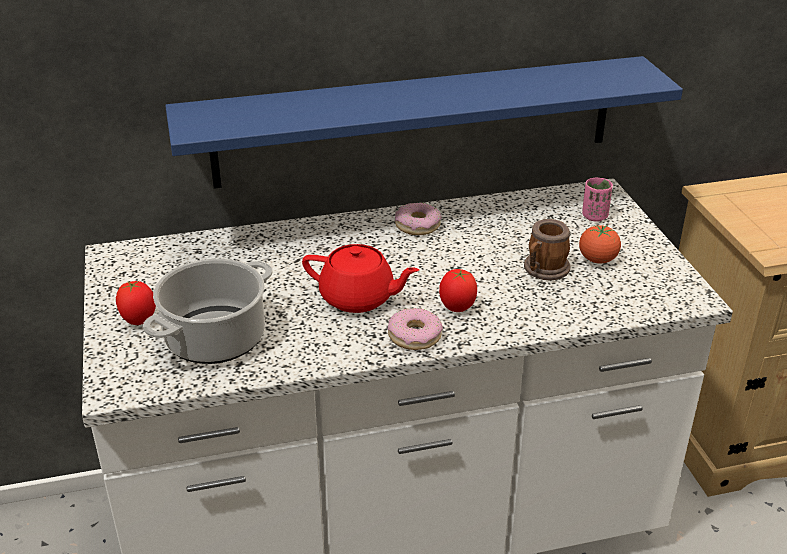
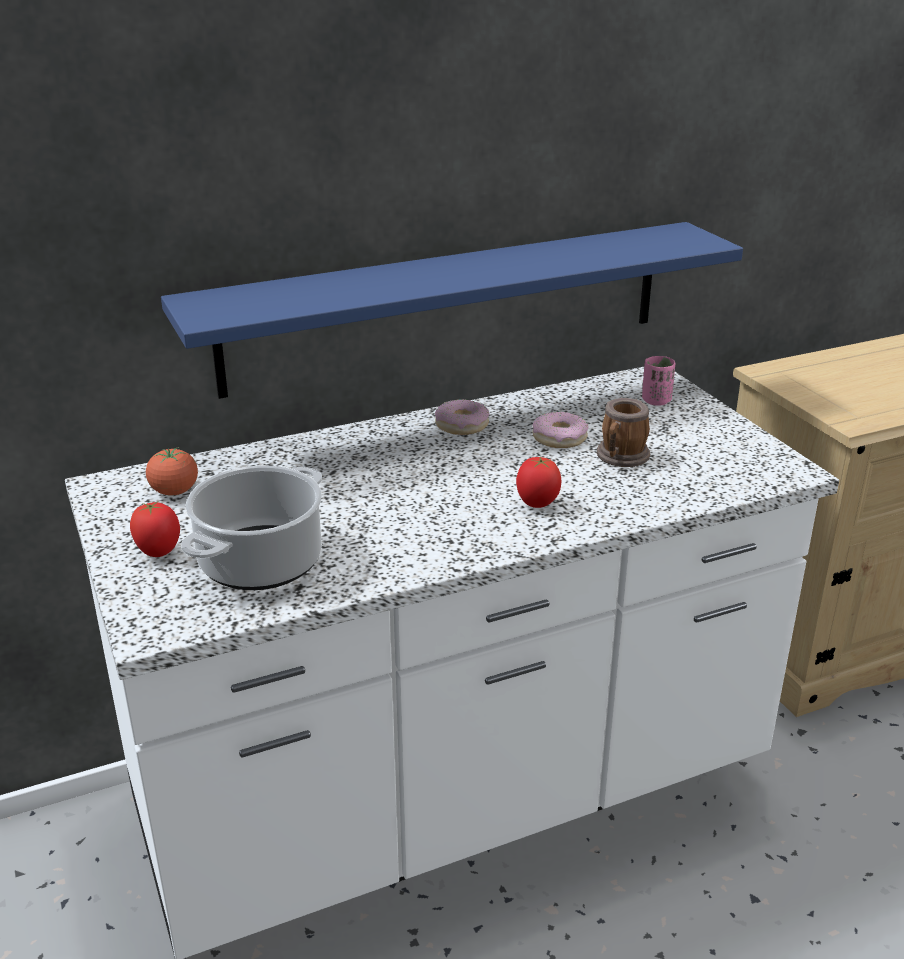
camera: 10 degrees left, 5 degrees down
red teapot [302,244,419,313] -> none
donut [388,308,443,350] -> donut moved to [532,411,589,448]
tomato [579,225,621,263] -> tomato moved to [146,447,198,496]

